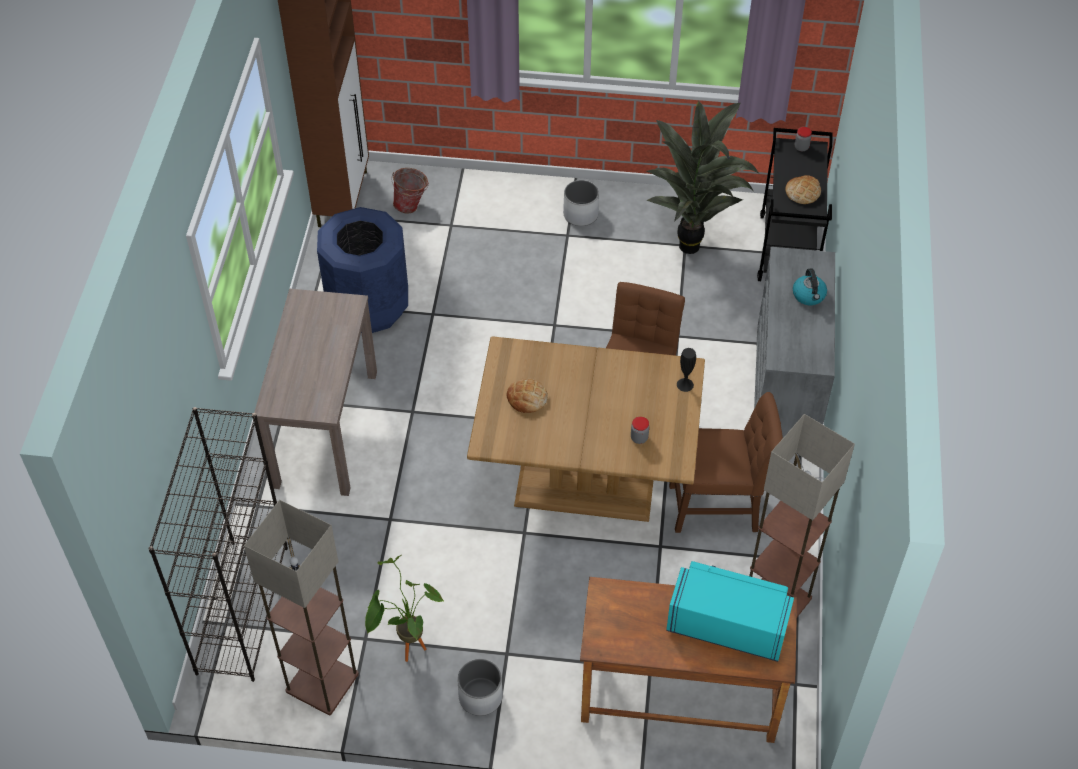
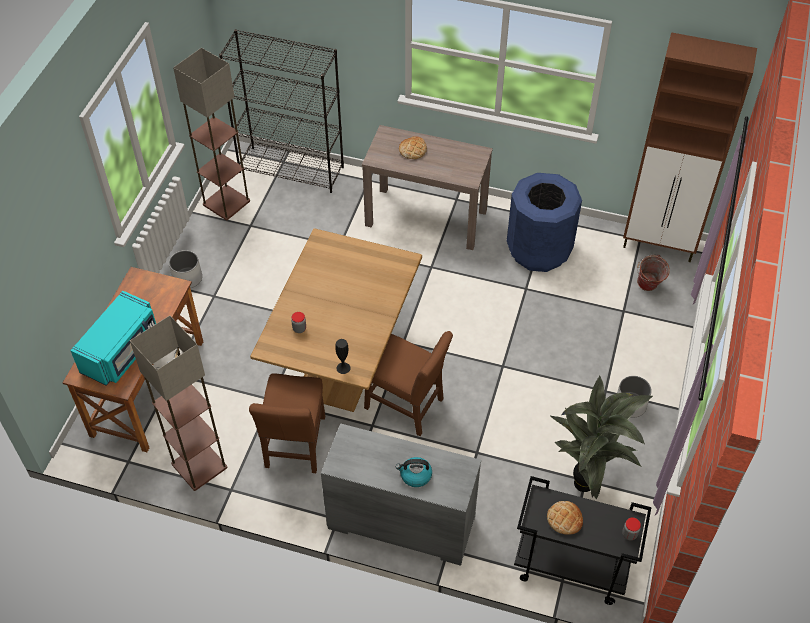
camera: 100 degrees right, 0 degrees up
potted plant [365,555,445,662] -> none
bread [507,379,548,413] -> bread moved to [399,136,427,159]

